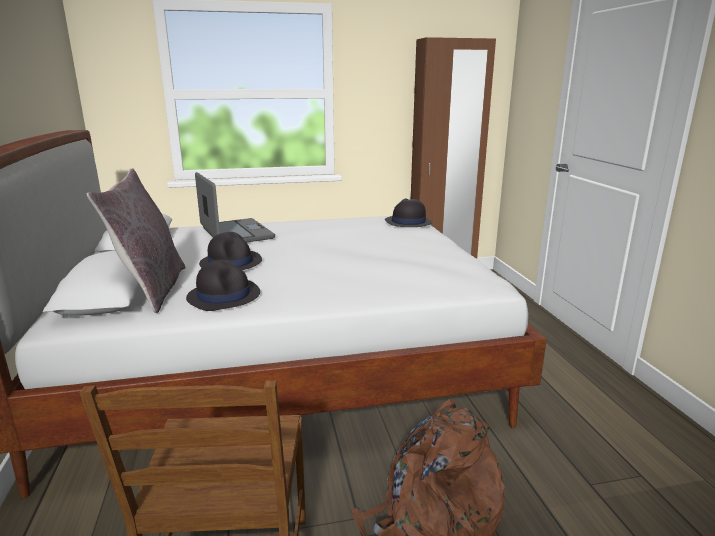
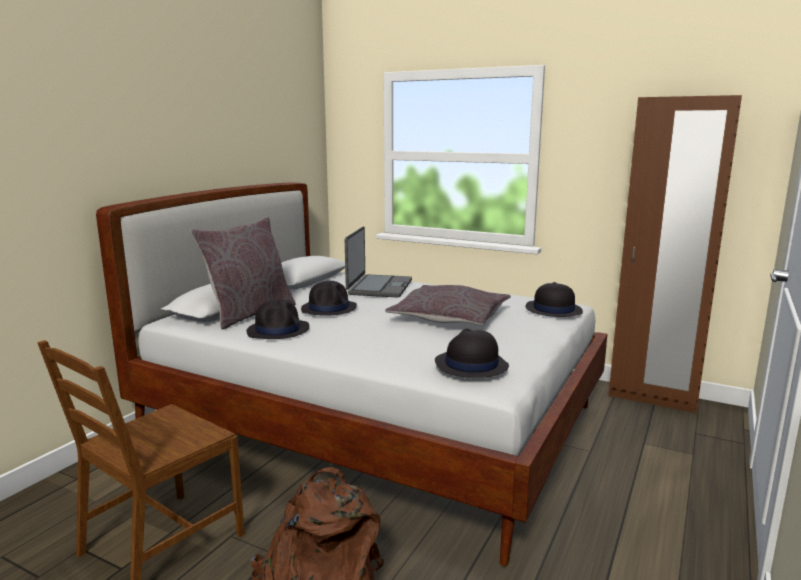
camera: 40 degrees right, 5 degrees down
none -> grey pillow [385,285,511,325]
none -> black hat [435,328,509,378]

